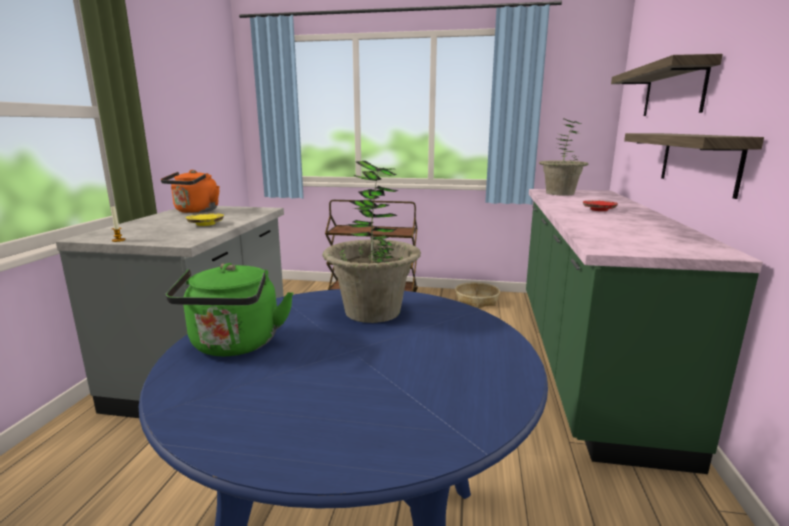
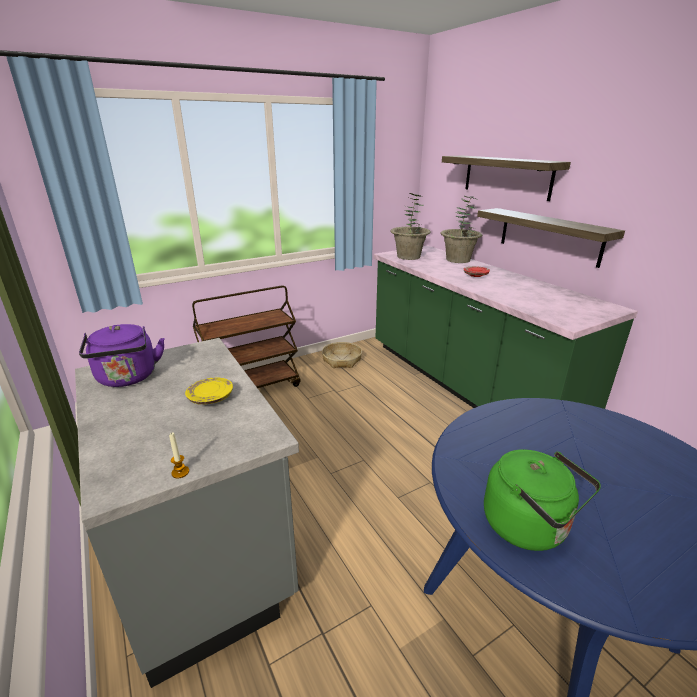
camera: 40 degrees left, 10 degrees up
orange kettle [161,170,220,213] -> purple kettle [79,324,165,387]
potted plant [323,161,421,323] -> potted plant moved to [440,195,482,263]

